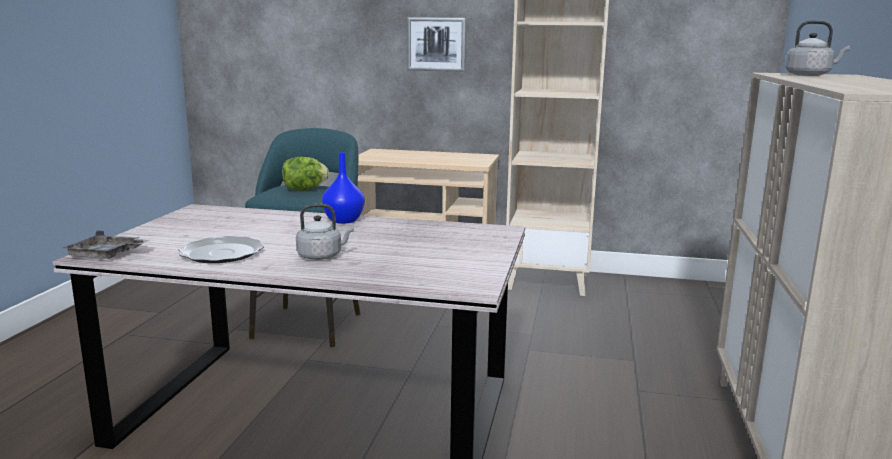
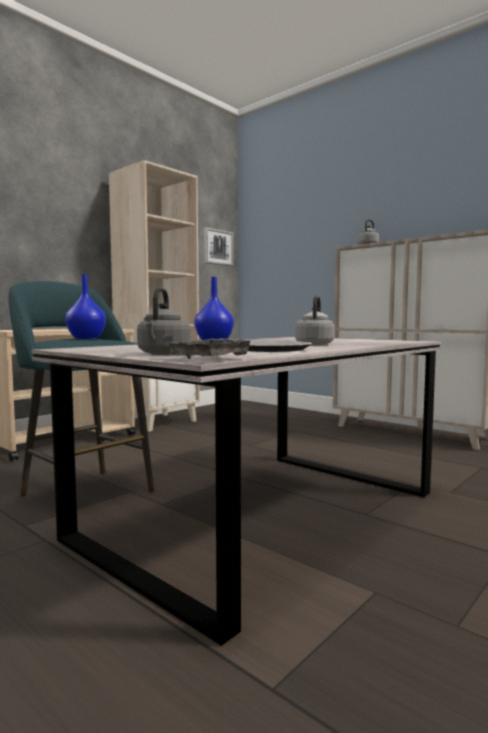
camera: 60 degrees left, 10 degrees down
lettuce [282,157,329,190] -> blue vase [65,274,106,339]
picture [407,17,466,72] -> picture moved to [204,227,234,266]
none -> grey kettle [137,288,191,355]

